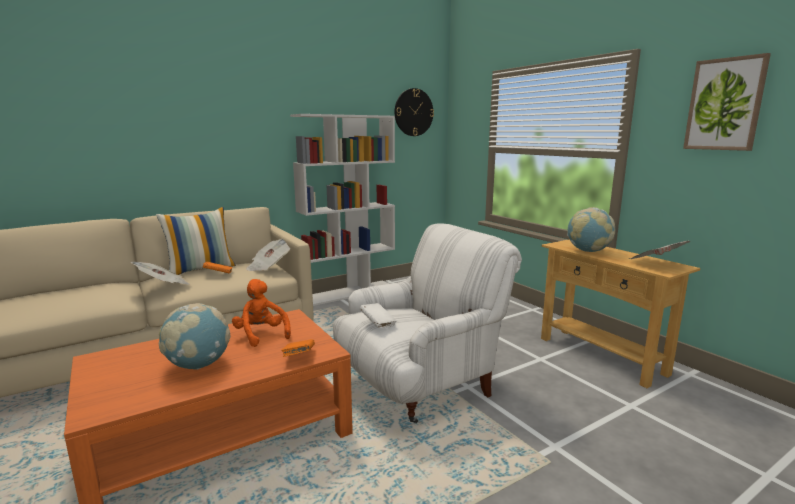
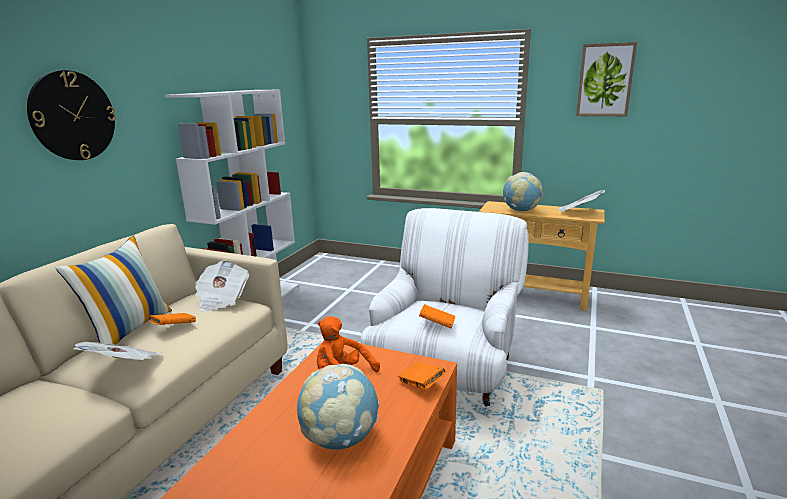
camera: 35 degrees left, 5 degrees up
white book [360,303,397,328] -> orange book [419,304,455,329]
wall clock [395,88,434,136] -> wall clock moved to [27,70,116,160]

